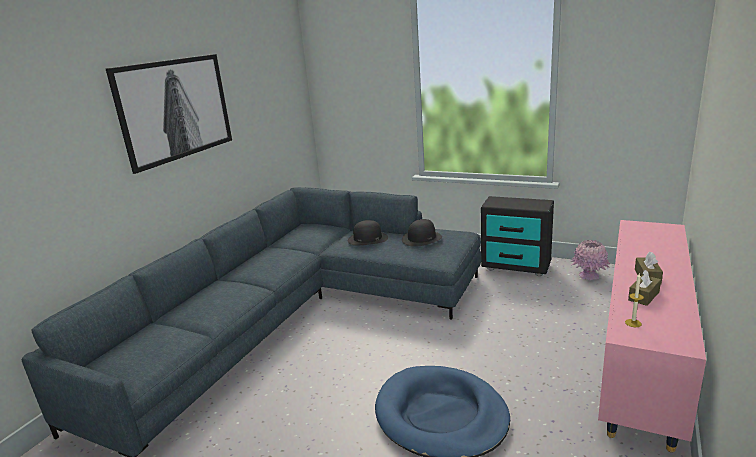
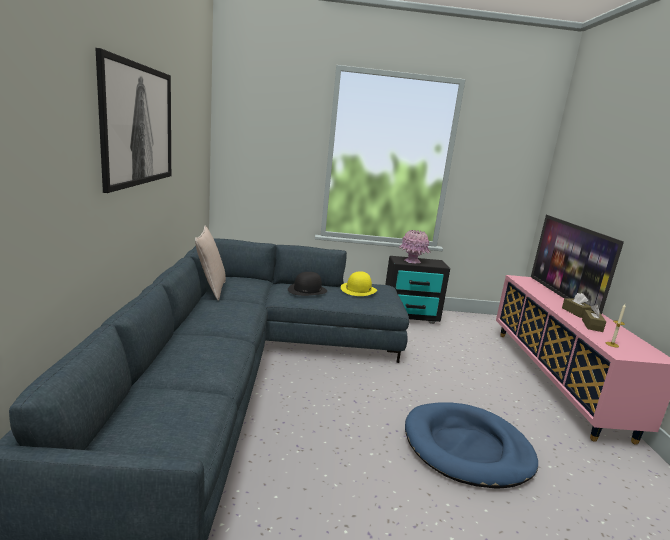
camera: 30 degrees left, 5 degrees down
black hat [402,219,442,247] -> yellow hat [341,271,377,296]
pink vase [570,240,610,280] -> pink vase moved to [399,230,430,264]
none -> beige pillow [195,226,226,301]
none -> television [531,215,624,315]

